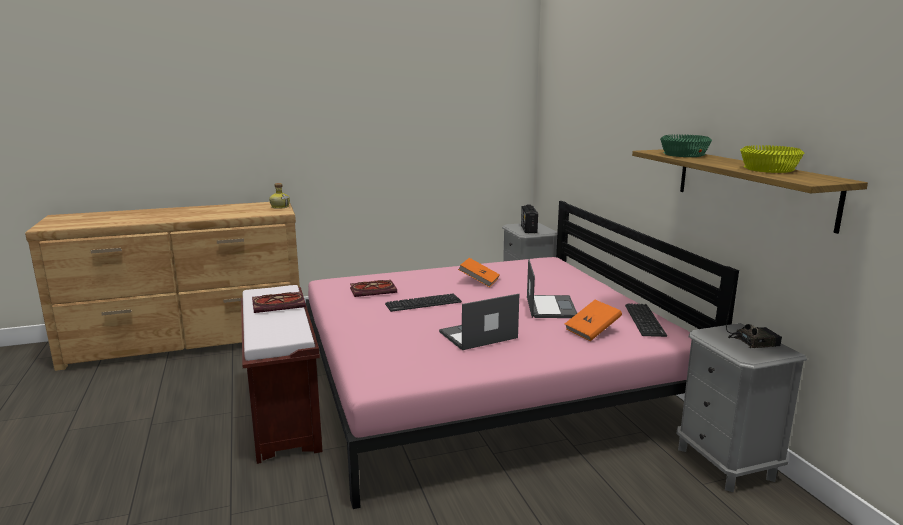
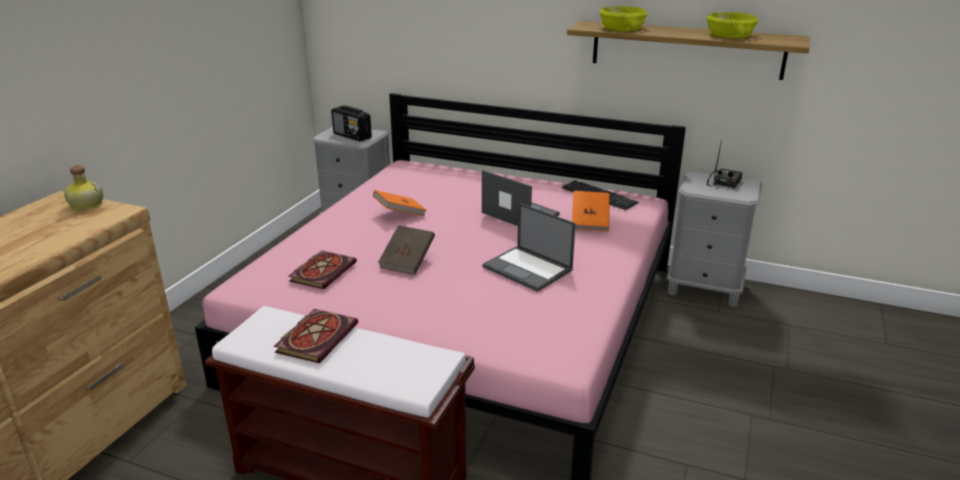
camera: 50 degrees left, 10 degrees up
keyboard [385,293,462,312] -> brown book [378,225,435,275]
laptop [439,294,519,350] -> laptop turned 60 degrees counterclockwise [483,203,576,292]
green bowl [660,134,712,157] -> yellow bowl [599,6,648,31]

